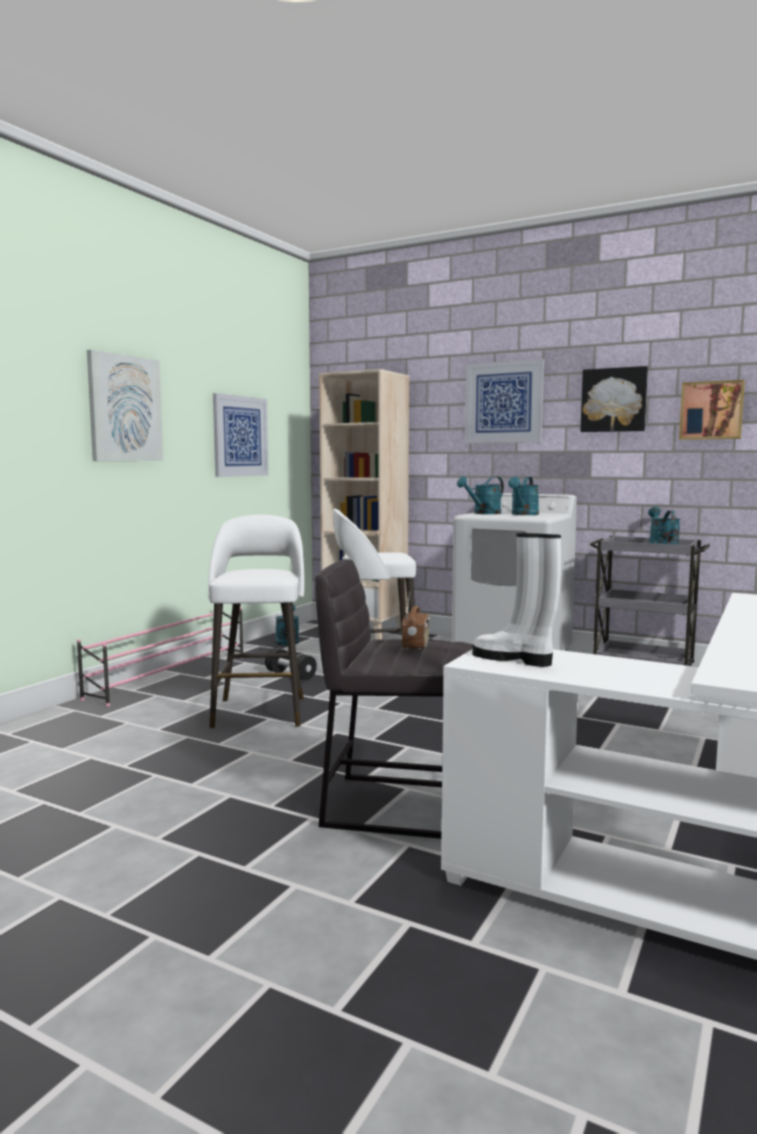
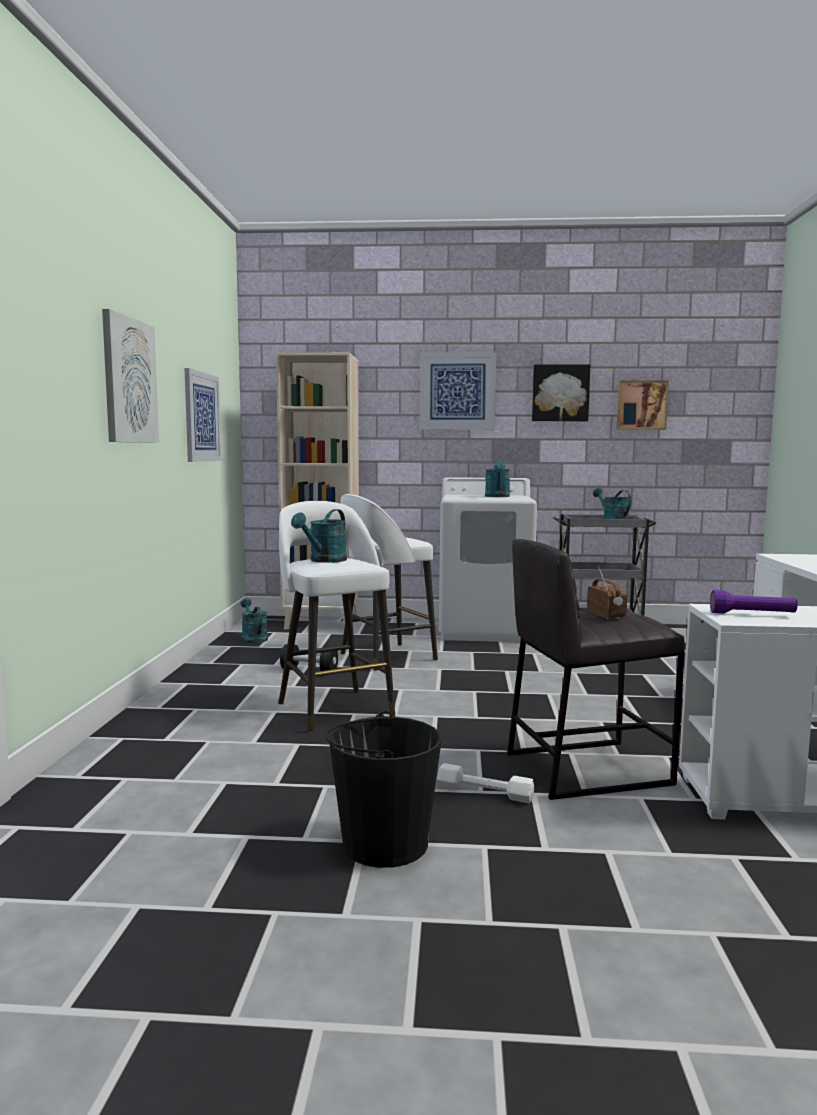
camera: 25 degrees left, 0 degrees up
pink shoe rack [77,607,243,707] -> none
turquoise watering can [457,476,504,514] -> turquoise watering can moved to [291,509,347,563]
white boot [472,533,561,667] -> purple flashlight [710,590,798,614]
none -> black bucket [325,711,442,868]
none -> white dumbbell [437,763,534,803]

